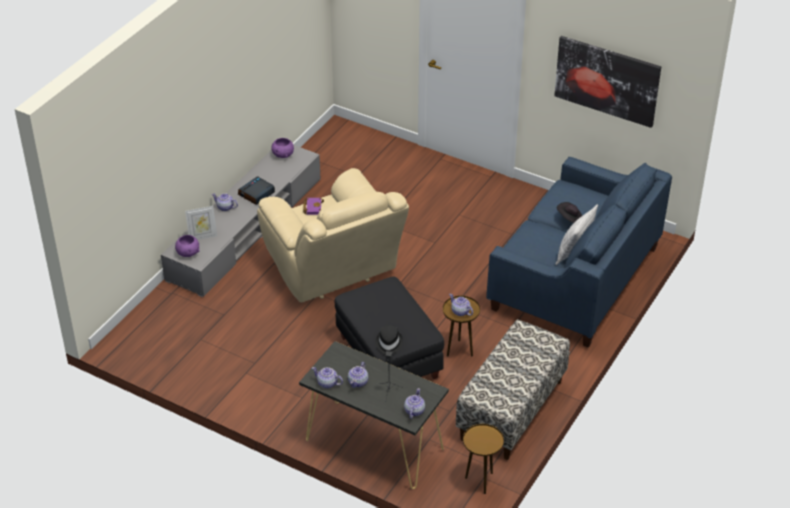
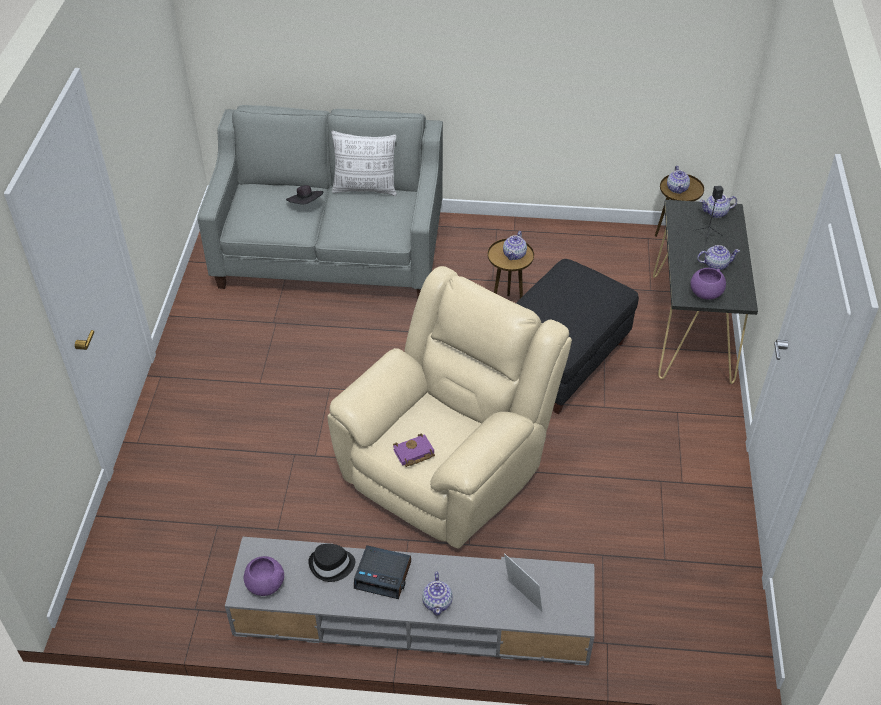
camera: 115 degrees left, 5 degrees up
purple bowl [175,235,200,257] -> purple bowl moved to [690,268,726,300]
teapot [312,367,343,388] -> teapot moved to [667,166,690,194]
black hat [376,325,403,355] -> black hat moved to [308,544,355,582]
bench [456,320,570,460] -> none
blue sofa [486,157,672,348] -> grey sofa [197,105,443,297]
picture [554,36,661,128] -> none

